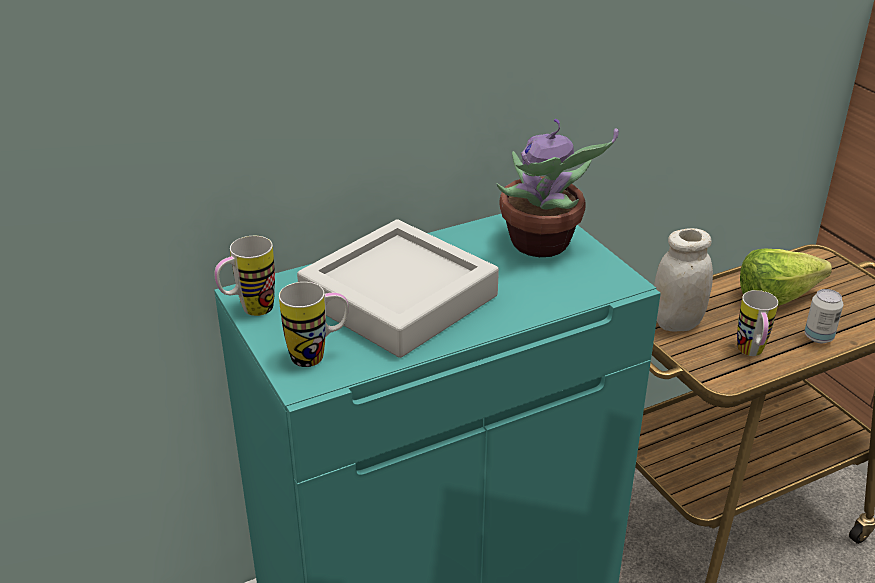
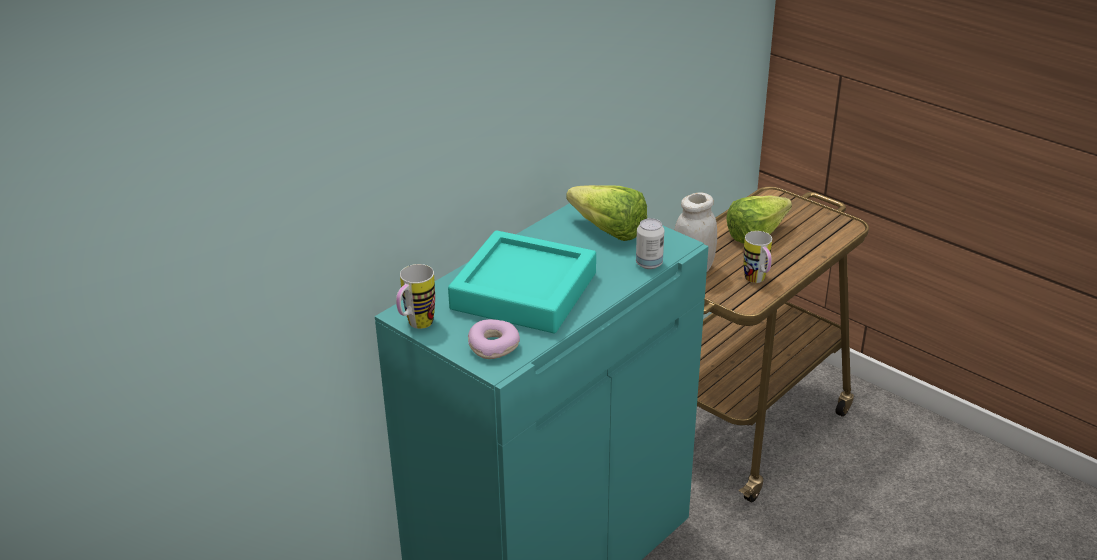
camera: 20 degrees left, 0 degrees up
mug [279,282,349,367] -> donut [468,319,520,359]
grey tray [297,219,499,358] -> turquoise tray [448,230,596,333]
potted plant [496,119,619,257] -> lettuce [566,185,647,241]
can [804,289,843,343] -> can moved to [636,218,664,269]

